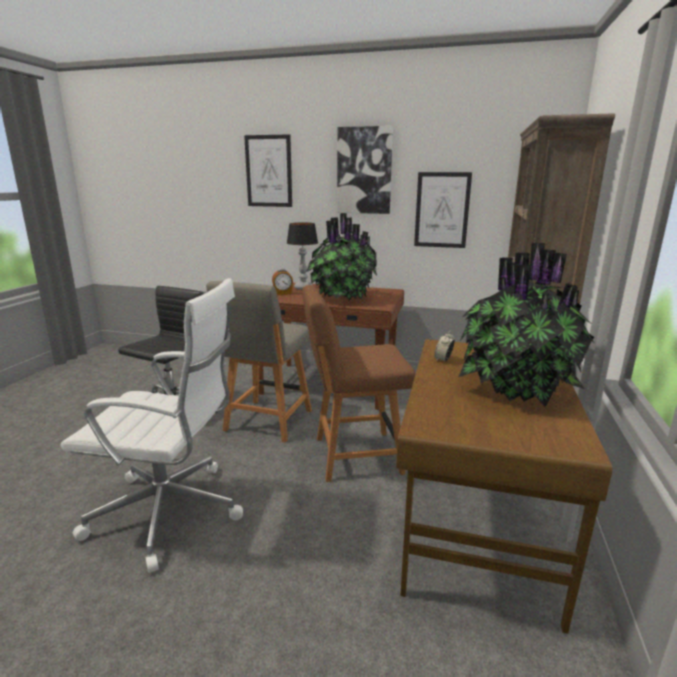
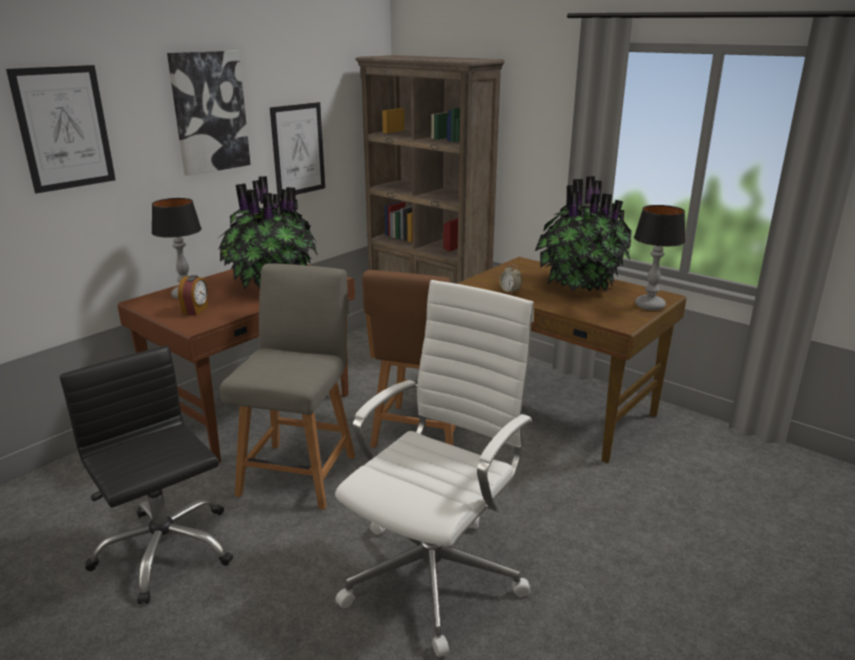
camera: 65 degrees left, 5 degrees up
grey chair [206,281,312,442] -> grey chair turned 120 degrees counterclockwise [220,263,355,510]
none -> table lamp [634,205,686,311]

